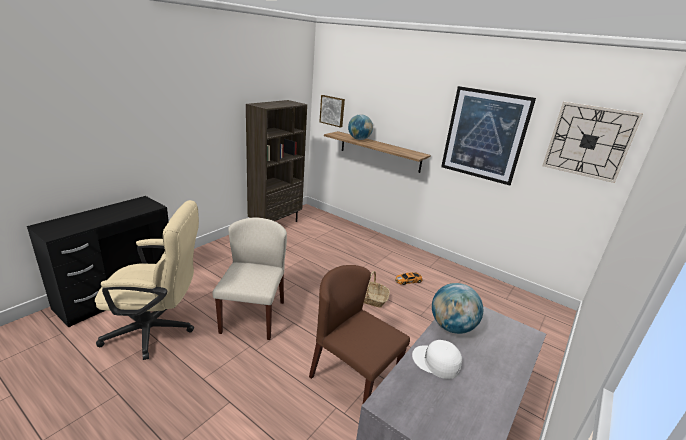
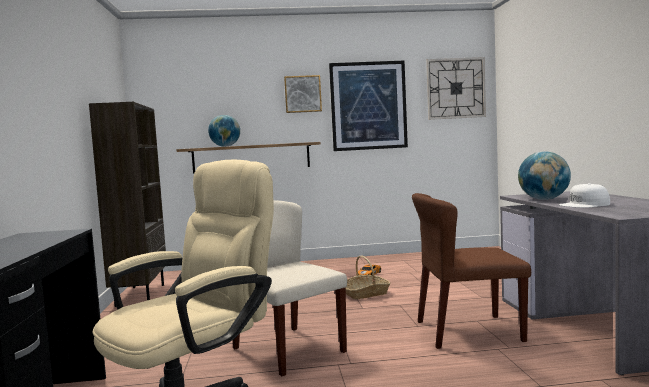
camera: 40 degrees left, 20 degrees down
picture [319,95,345,128] -> picture moved to [284,75,322,113]

